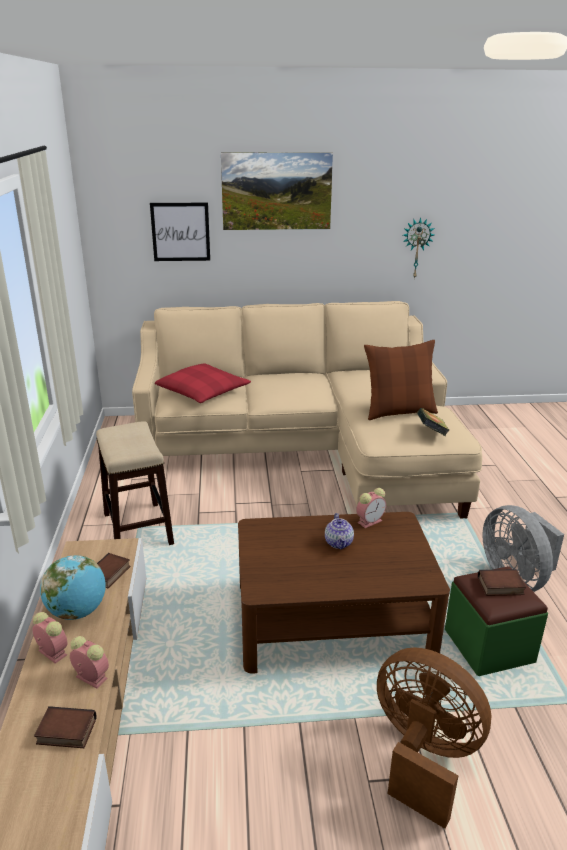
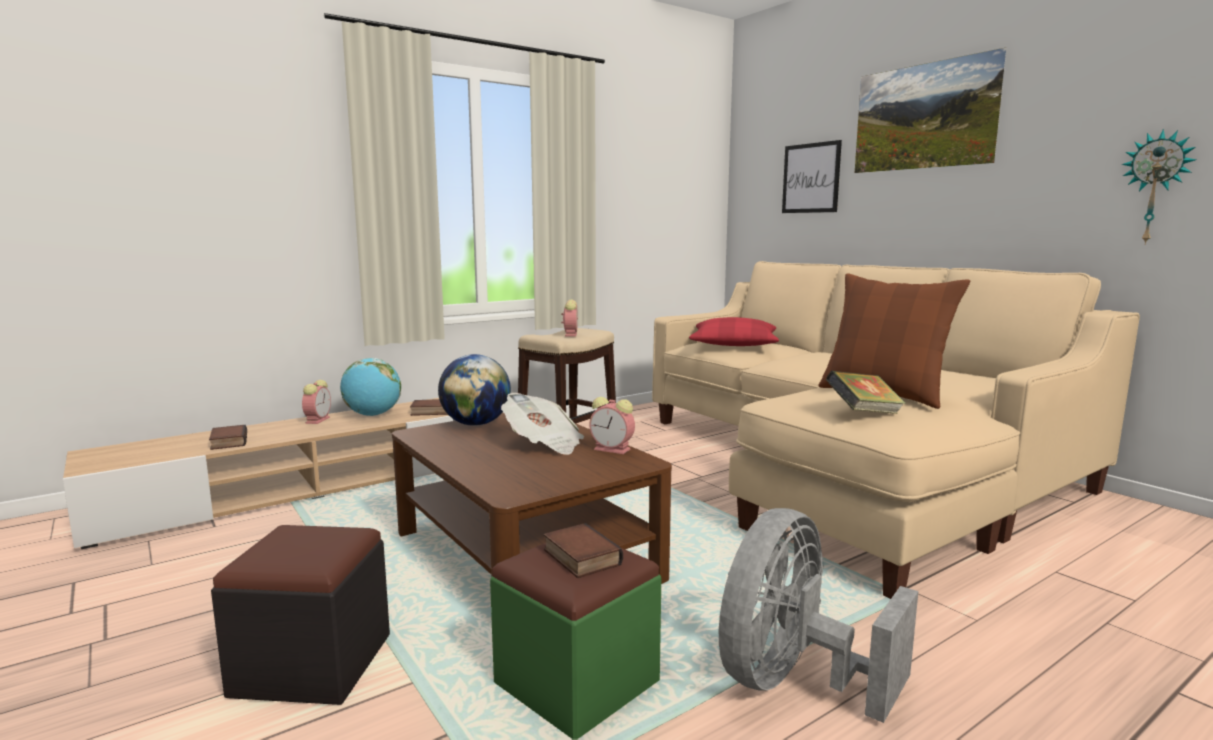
camera: 60 degrees right, 15 degrees down
alarm clock [70,636,109,689] -> alarm clock moved to [561,300,578,336]
teapot [325,513,354,549] -> newspaper [501,393,584,455]
brown fan [377,647,491,829] -> black ottoman [211,525,390,705]
none -> globe [438,354,511,426]

